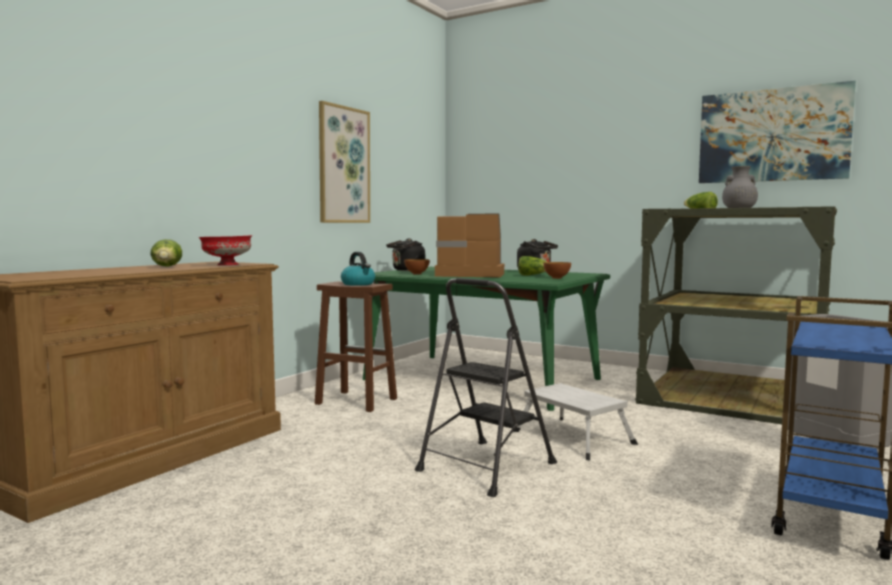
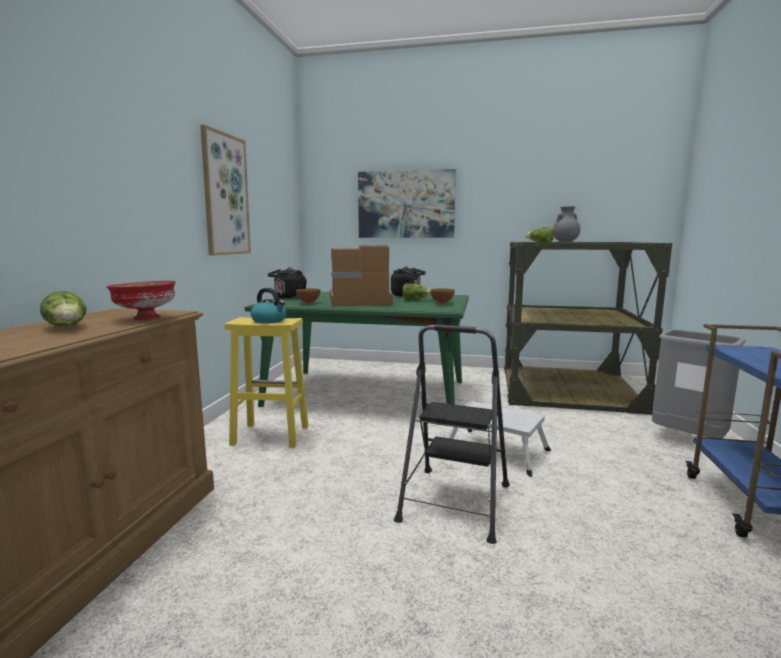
camera: 20 degrees left, 5 degrees up
brown stool [315,281,397,412] -> yellow stool [224,317,309,448]
picture [699,81,856,183] -> picture moved to [358,169,456,238]

